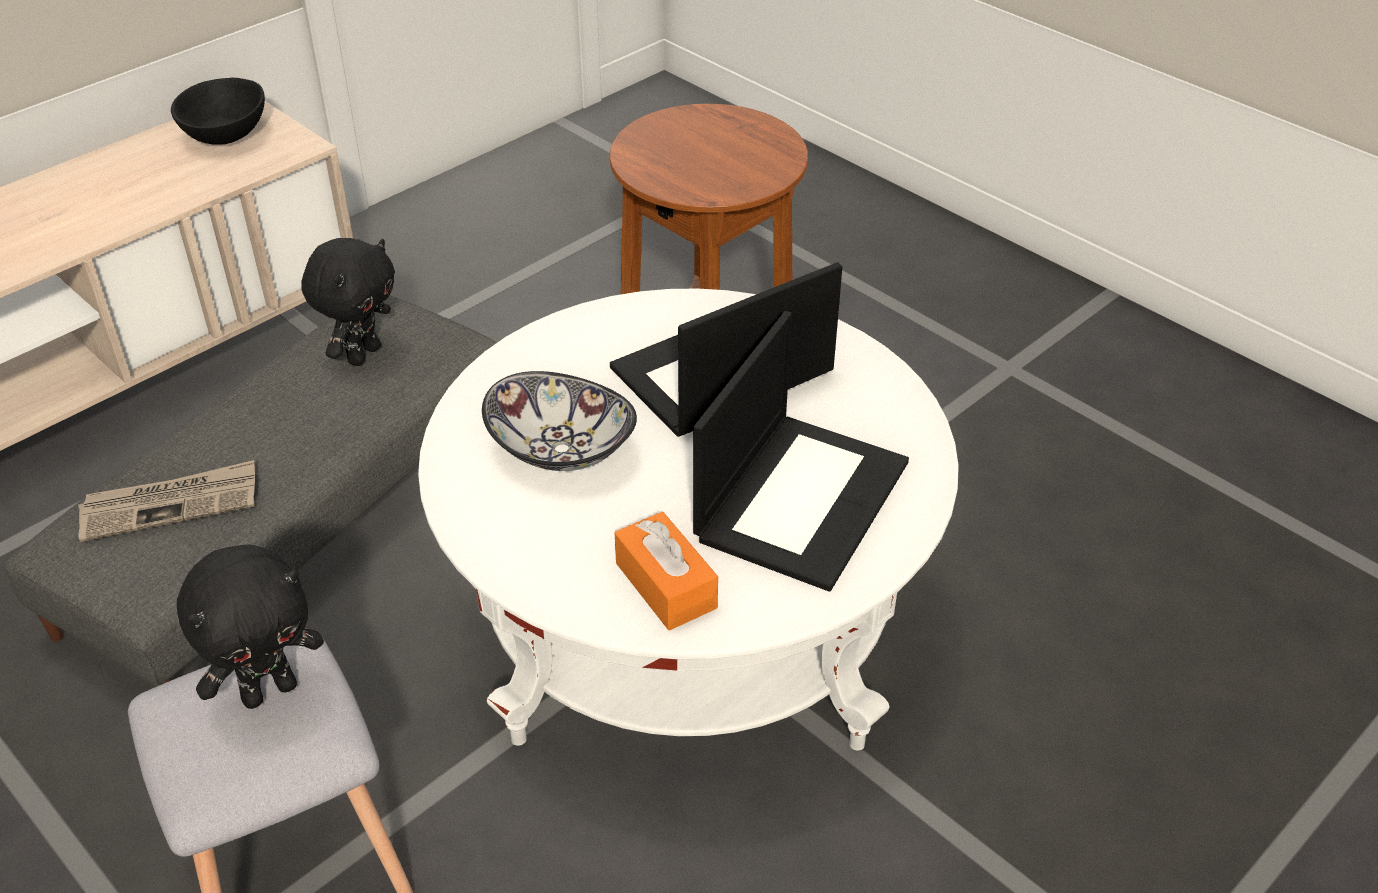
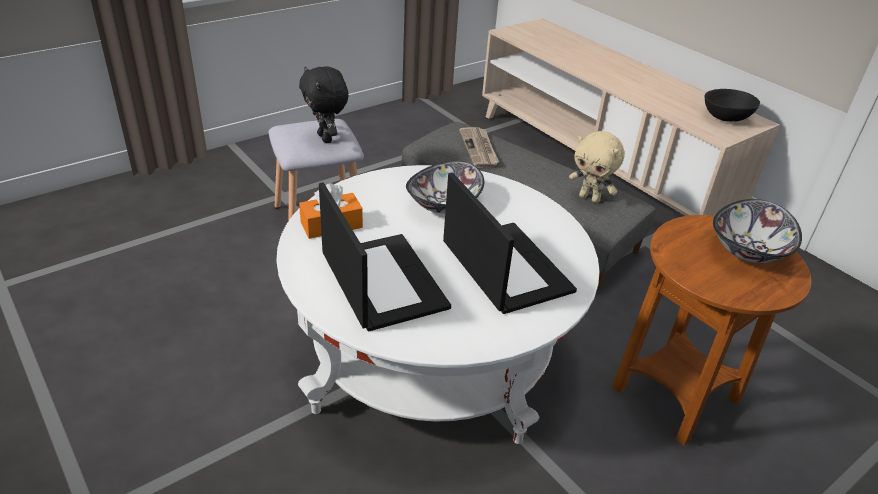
camera: 95 degrees right, 5 degrees down
black plush toy [301,238,395,366] -> beige plush toy [569,131,625,203]
laptop [693,311,909,592] -> laptop turned 150 degrees counterclockwise [319,182,451,331]
none -> bowl [713,199,802,263]

